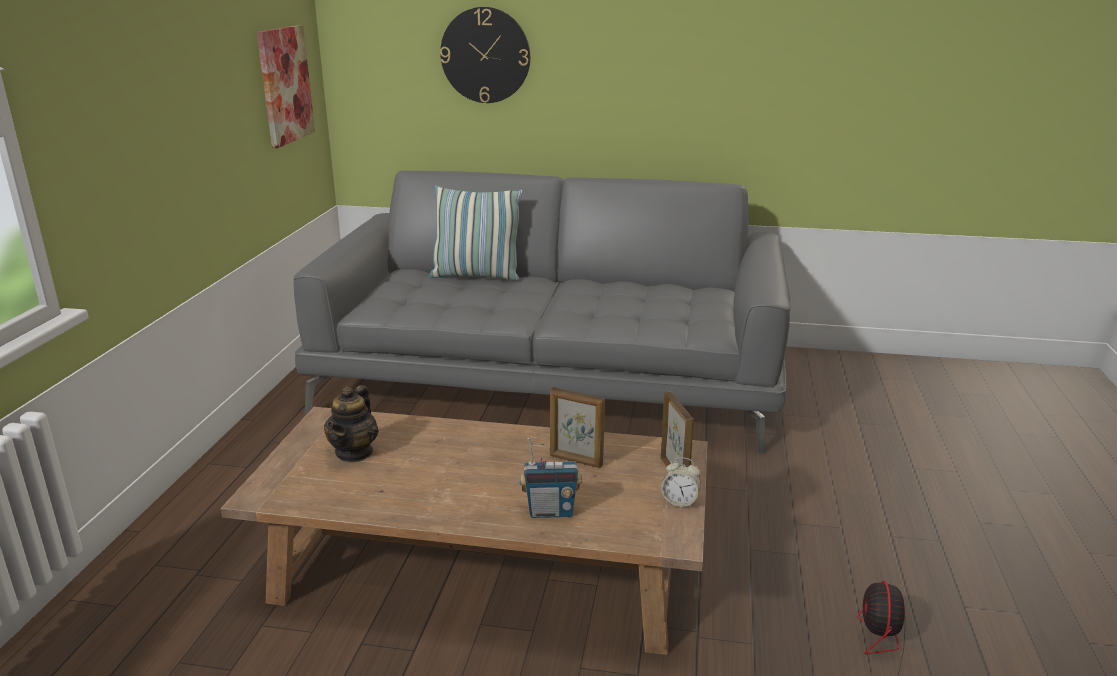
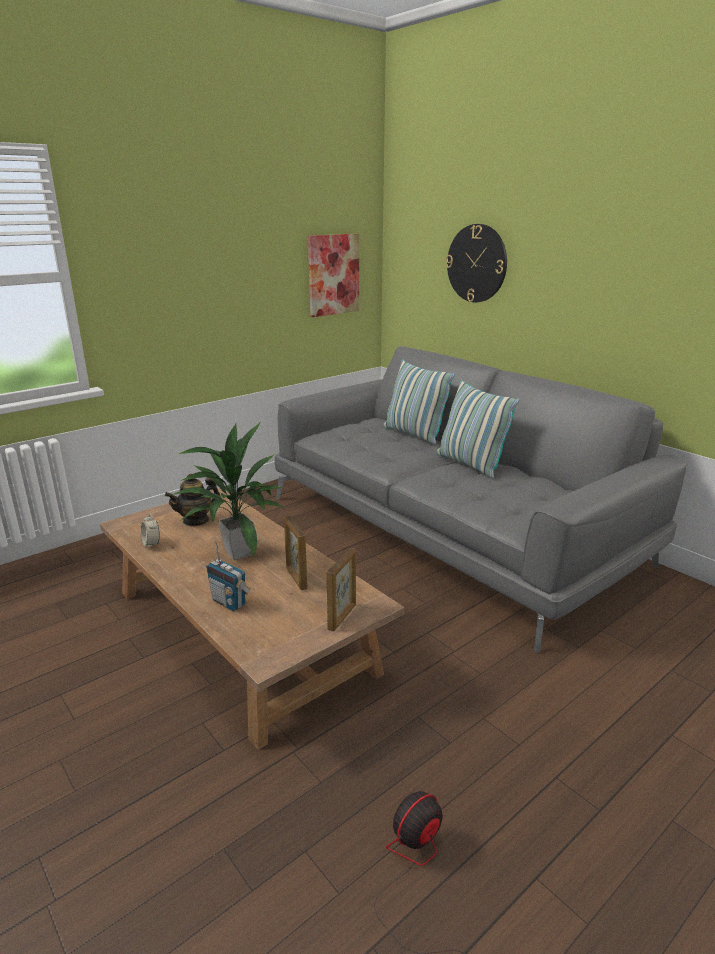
camera: 40 degrees right, 0 degrees up
alarm clock [661,457,701,508] -> alarm clock moved to [141,514,160,548]
none -> potted plant [171,422,284,560]
none -> pillow [436,380,520,478]

